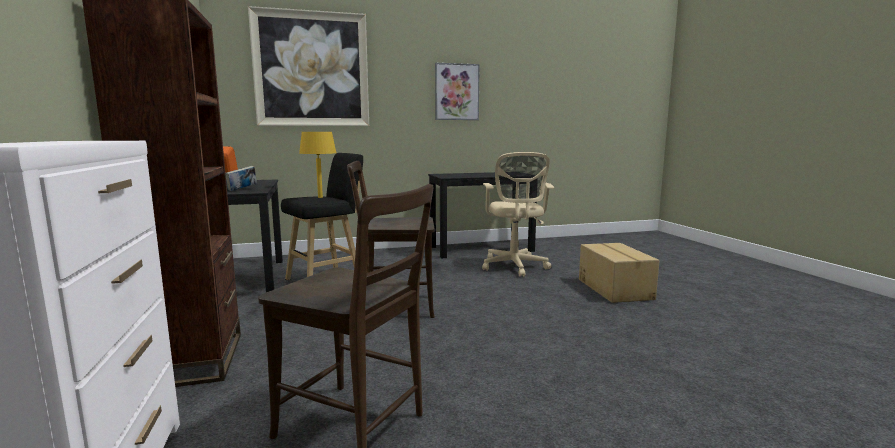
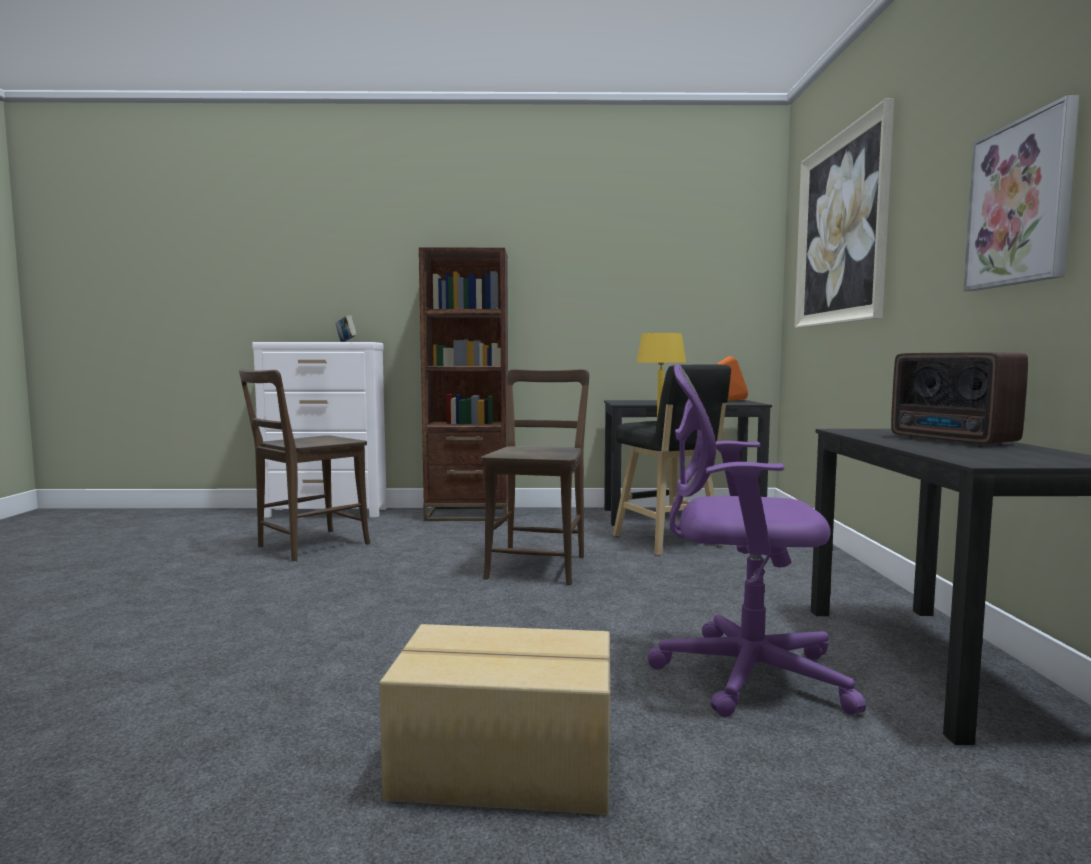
camera: 105 degrees right, 5 degrees down
book [225,166,257,191] -> book moved to [335,315,357,342]
beige office chair [482,152,554,277] -> purple office chair [648,364,866,717]
none -> radio [891,352,1028,446]

